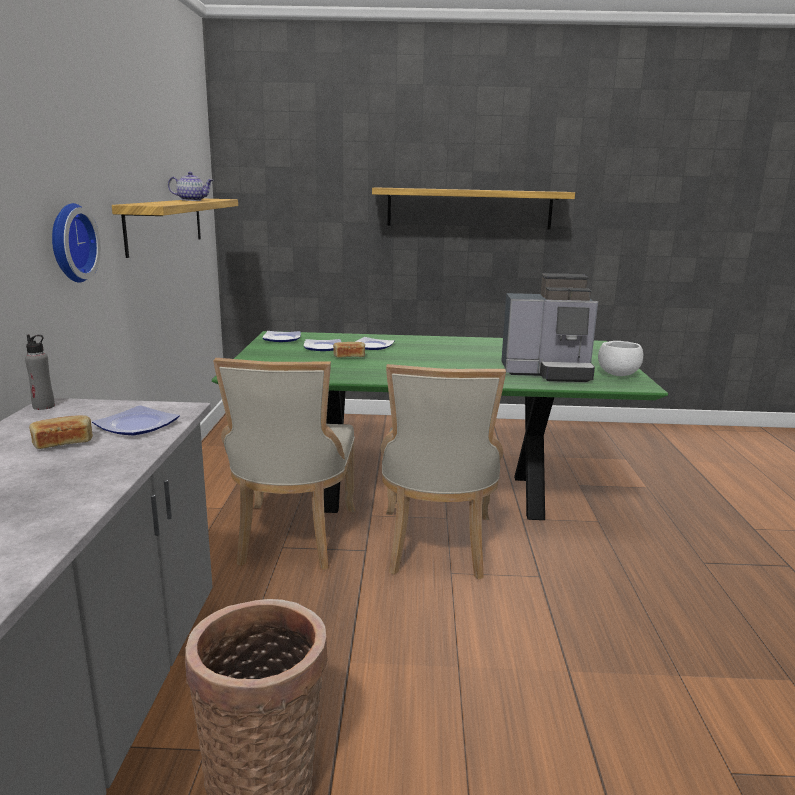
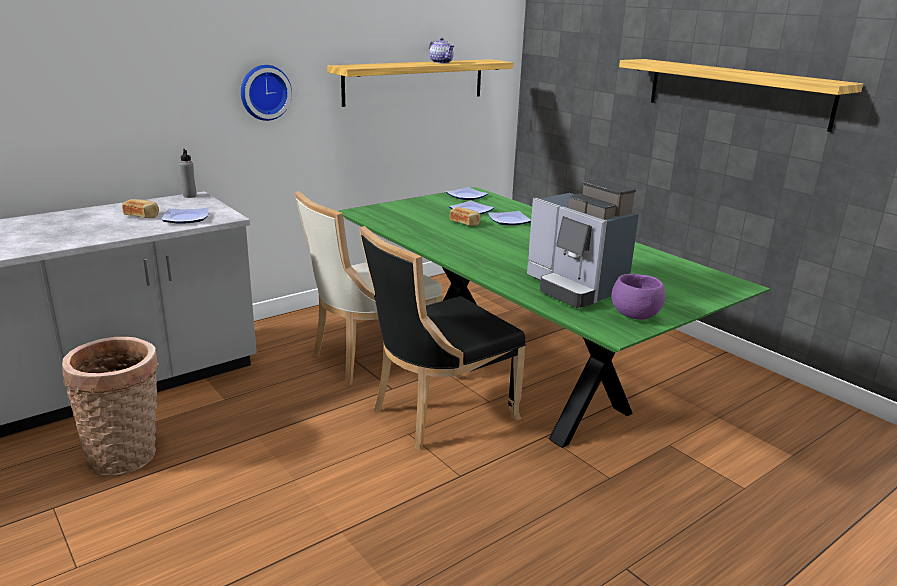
camera: 50 degrees right, 5 degrees up
beige chair [381,364,506,580] -> black chair [359,226,526,450]
white bowl [598,341,643,376] -> purple bowl [611,274,666,320]

